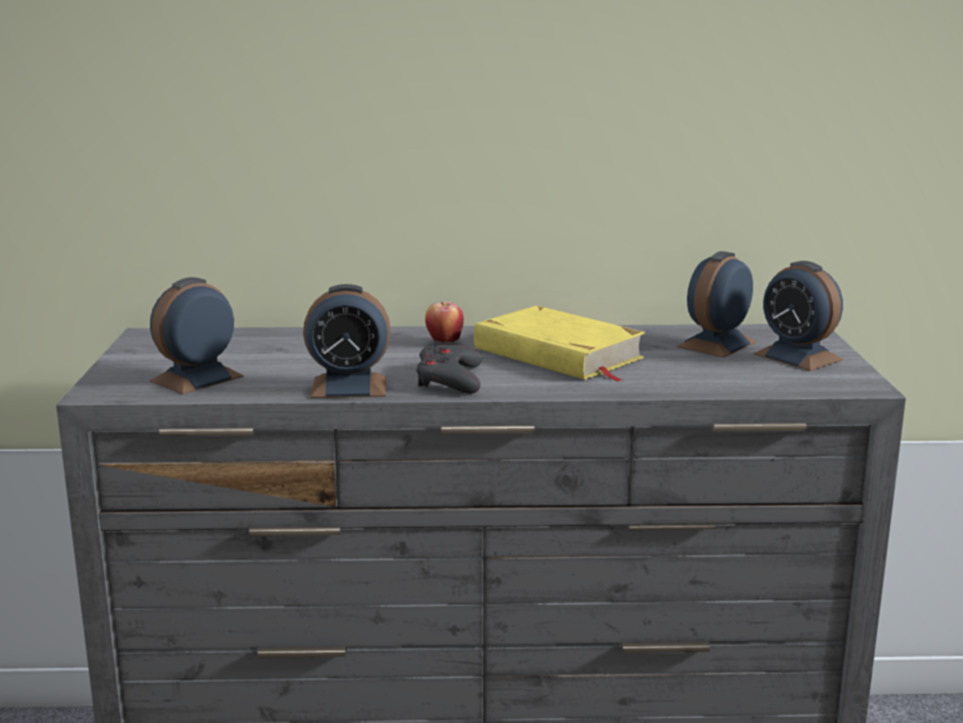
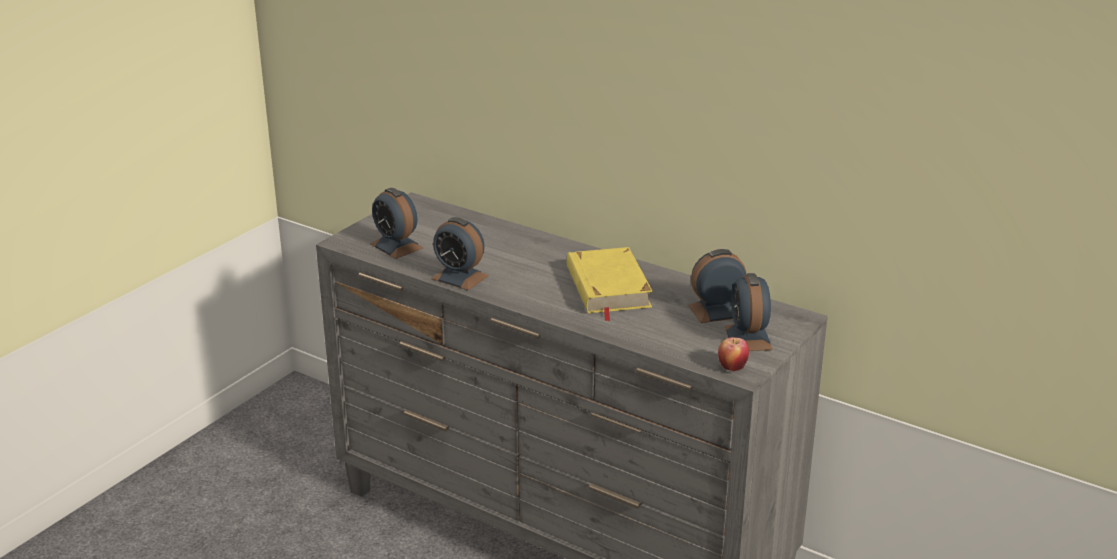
camera: 35 degrees right, 10 degrees up
alarm clock [150,277,244,394] -> alarm clock turned 120 degrees counterclockwise [370,188,423,259]
grey game controller [416,345,482,394] -> none
apple [425,302,464,343] -> apple moved to [718,337,749,371]

